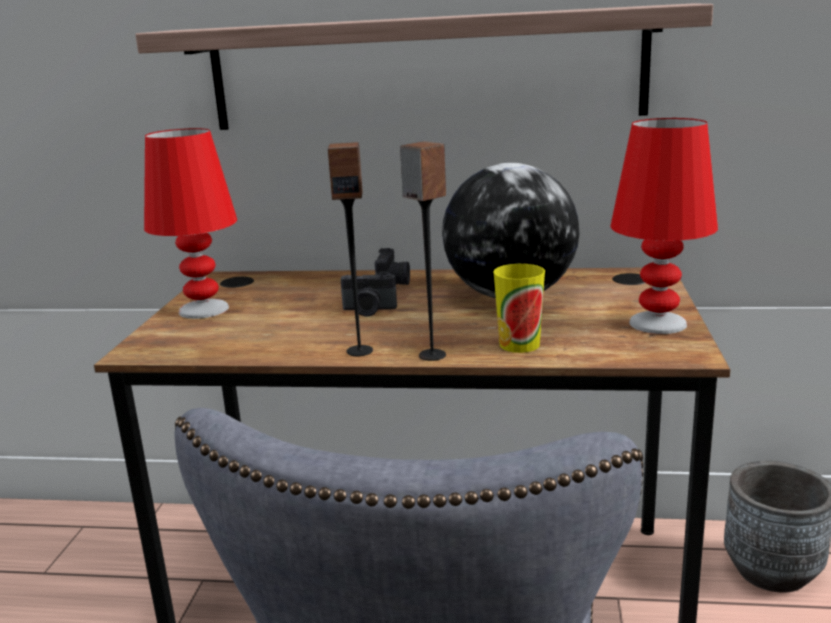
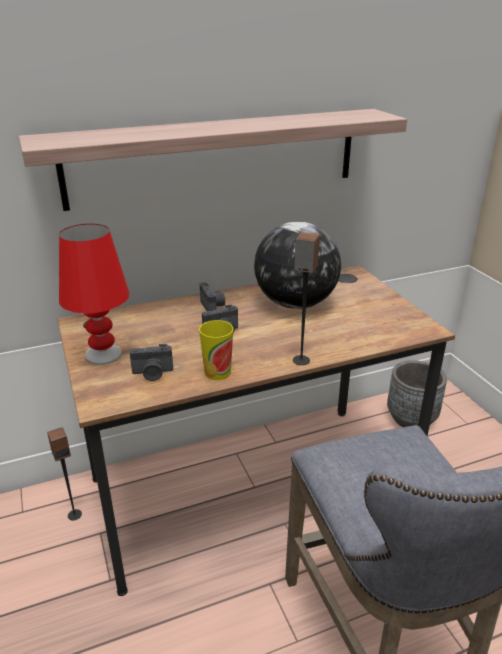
camera: 30 degrees left, 10 degrees up
speaker [328,142,373,356] -> speaker moved to [47,427,82,520]
cup [493,264,545,353] -> cup moved to [199,320,233,380]
red table lamp [610,118,718,334] -> none
none -> camera [130,344,173,381]

